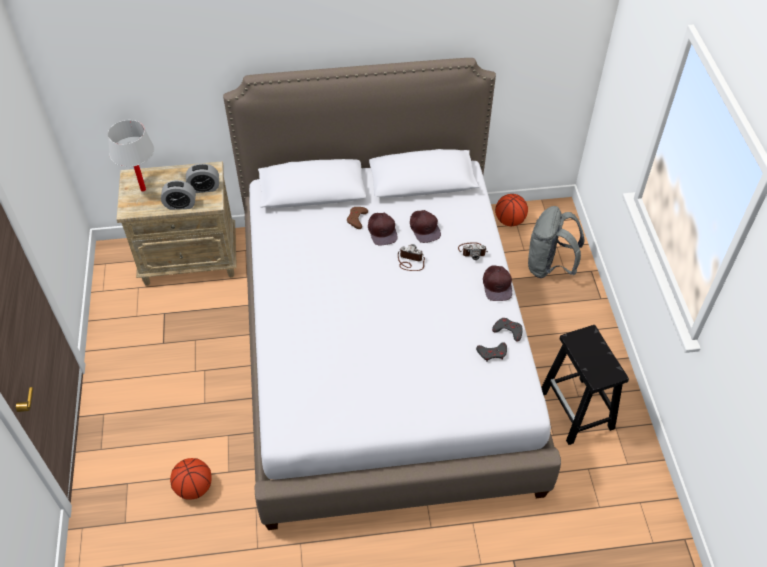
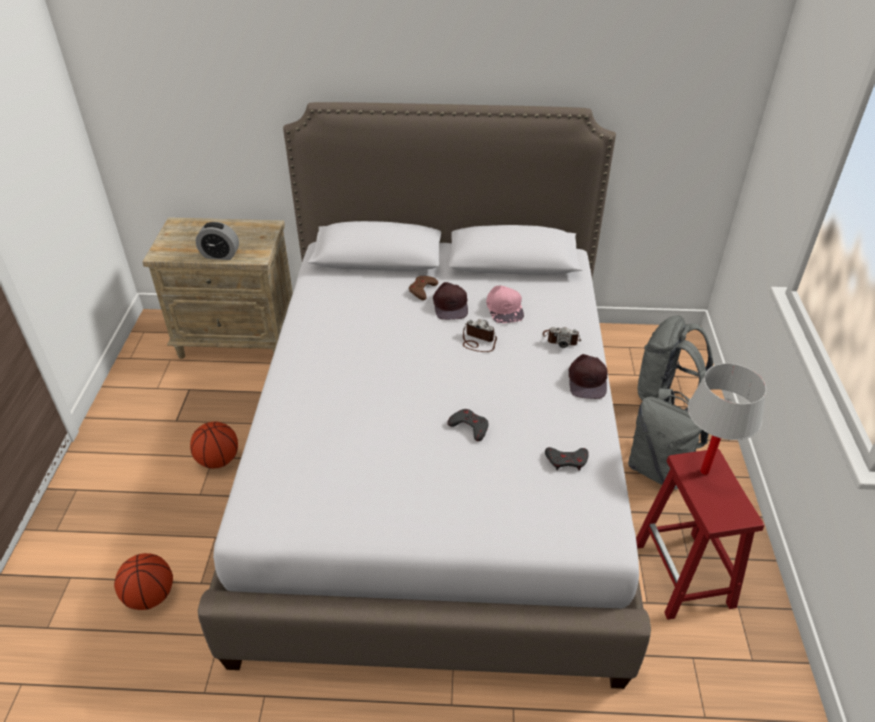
camera: 10 degrees right, 10 degrees down
white table lamp [108,120,154,192] -> white table lamp moved to [688,363,766,475]
alarm clock [186,164,219,193] -> none
brown cap [410,210,441,243] -> pink cap [486,285,524,323]
grey game controller [492,318,523,342] -> grey game controller moved to [447,409,489,441]
basketball [495,194,528,226] -> basketball moved to [190,422,238,469]
black stool [541,325,629,445] -> red stool [636,449,764,620]
none -> grey backpack [628,388,708,490]

